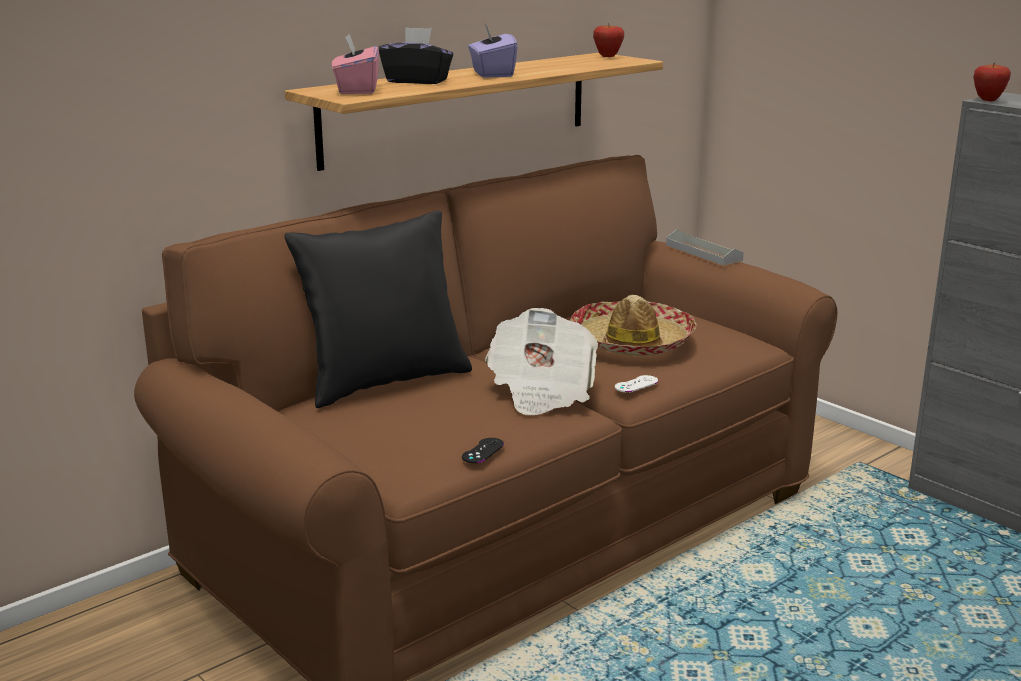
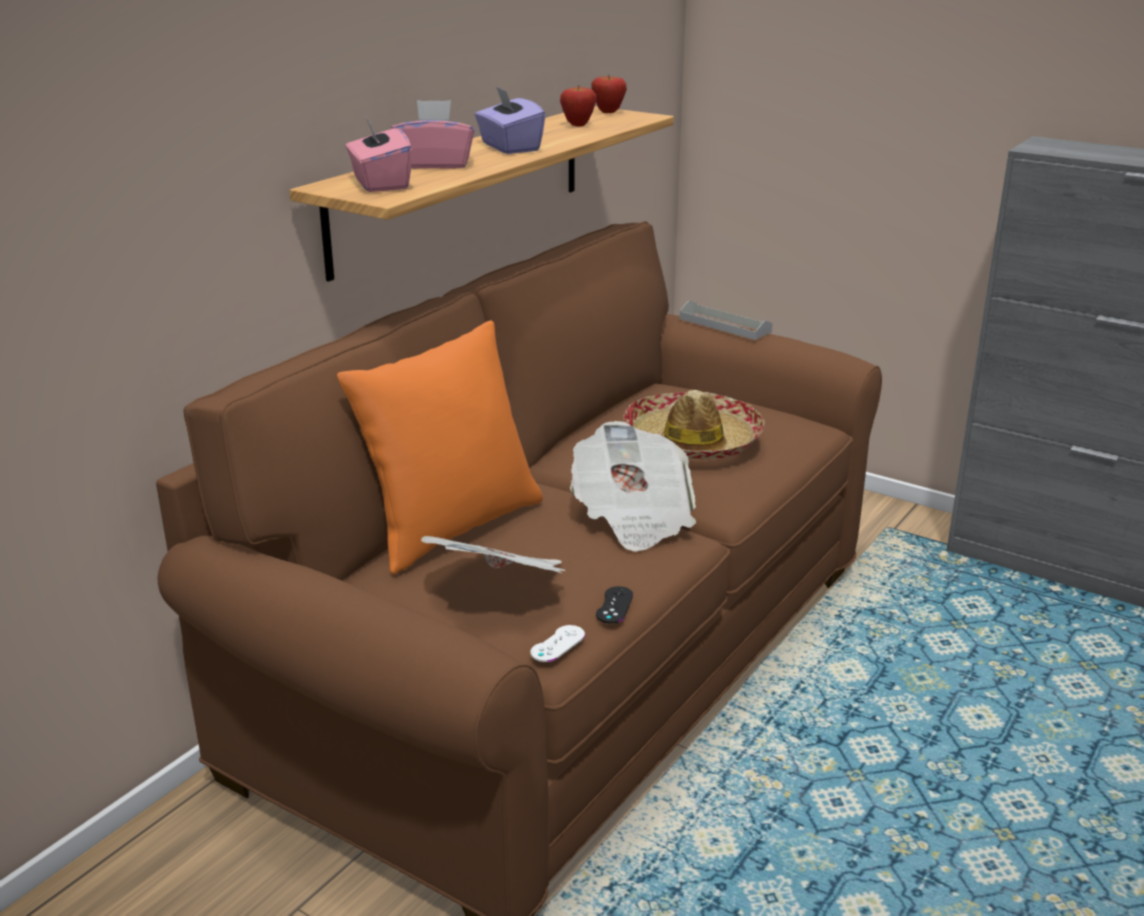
camera: 15 degrees left, 5 degrees up
black pillow [284,210,472,408] -> orange pillow [337,321,543,574]
black tissue box [379,27,453,84] -> pink tissue box [391,100,475,169]
white game controller [615,375,658,392] -> white game controller moved to [531,625,585,662]
apple [973,62,1011,101] -> apple moved to [560,85,596,126]
none -> newspaper [421,536,566,573]

